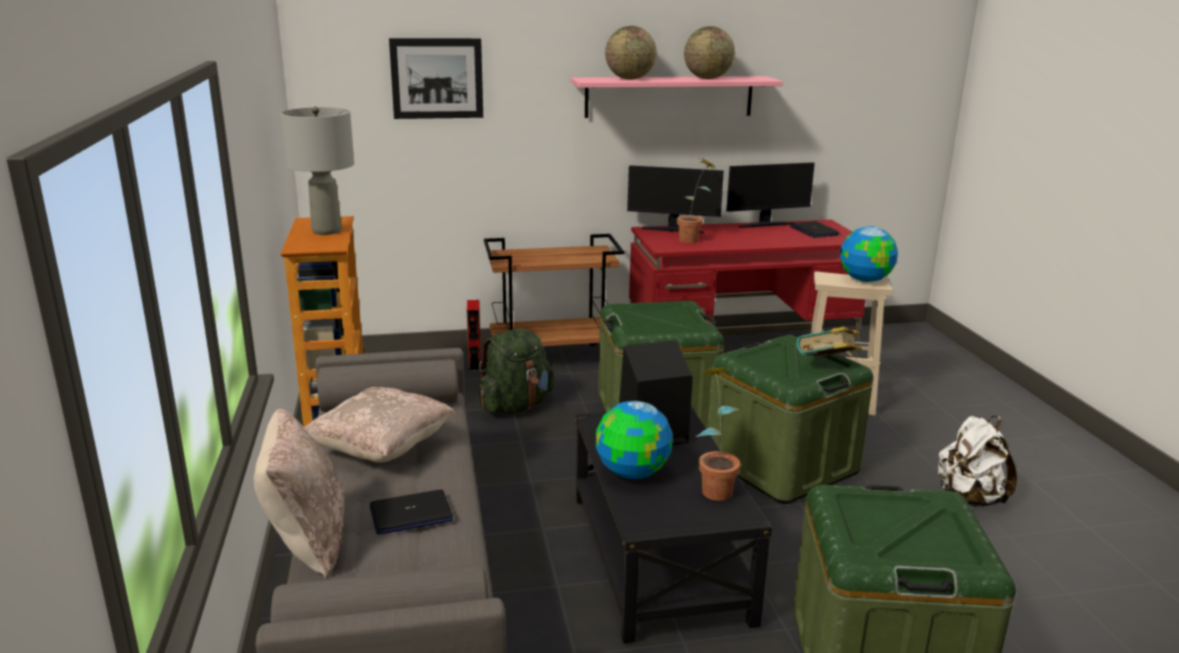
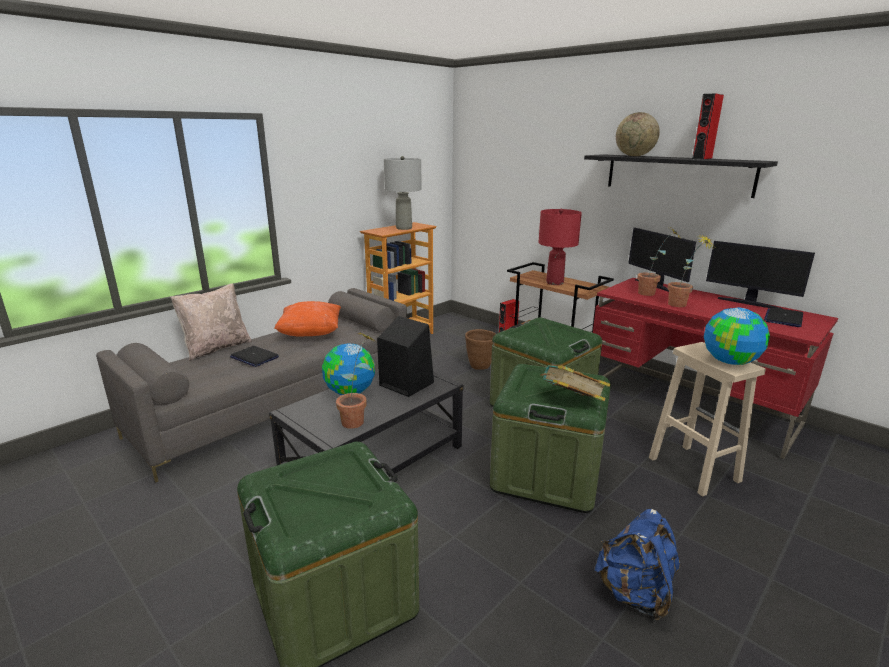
camera: 55 degrees right, 0 degrees up
beige pillow [304,387,456,462] -> orange pillow [274,301,341,337]
picture [389,38,483,119] -> none
green backpack [478,328,554,414] -> brown planter [465,329,496,370]
pink shelf [570,76,783,118] -> black shelf [584,154,778,198]
globe [684,26,735,79] -> red speaker [692,94,724,160]
white backpack [938,416,1017,507] -> blue backpack [595,509,680,621]
none -> red table lamp [538,209,582,285]
none -> potted plant [668,234,714,307]

